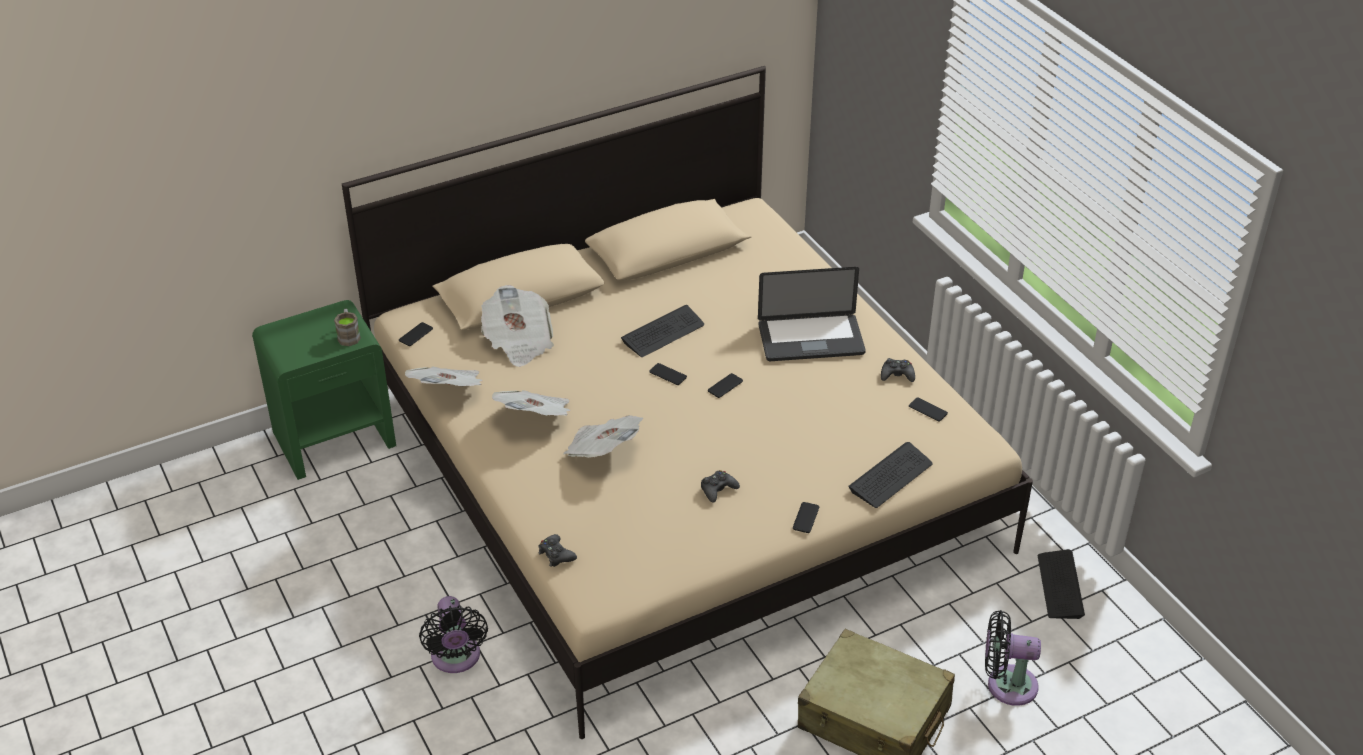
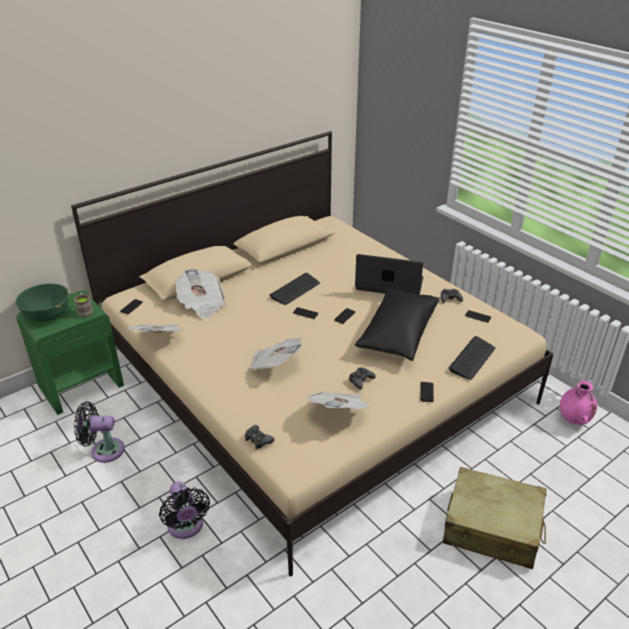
camera: 10 degrees left, 5 degrees down
newspaper [492,390,571,416] -> newspaper moved to [308,391,369,410]
laptop [758,267,866,361] -> laptop turned 150 degrees counterclockwise [355,254,423,295]
black fan [985,610,1041,706] -> black fan moved to [74,401,125,463]
keyboard [1038,549,1085,619] -> pink vase [560,380,597,425]
none -> green bowl [15,283,69,322]
none -> black pillow [355,287,439,361]

